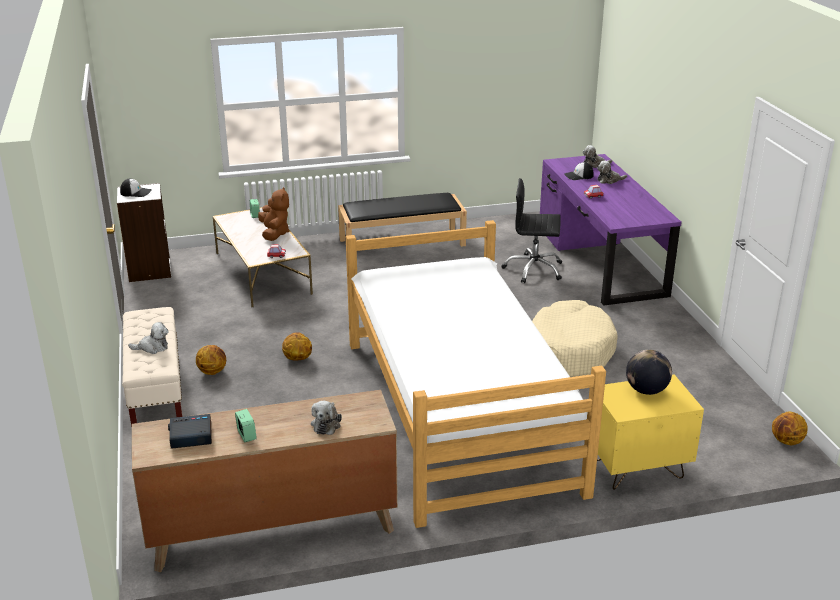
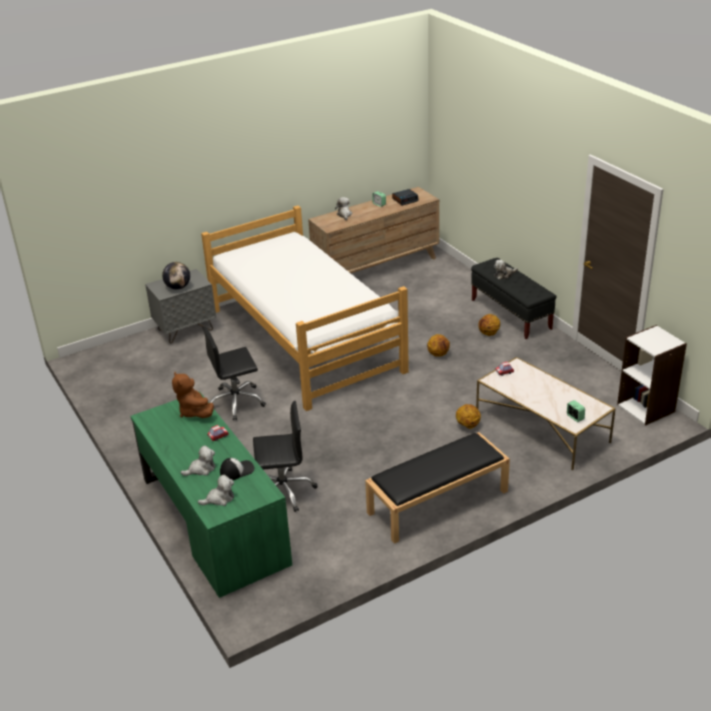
camera: 165 degrees right, 5 degrees up
cap [120,178,151,197] -> none
beige bench [122,307,182,427] -> black bench [471,258,557,339]
brown plush toy [258,187,289,241] -> brown plush toy moved to [172,372,214,418]
beige dog bed [532,300,618,377] -> black office chair [203,326,266,420]
purple desk [540,154,682,306] -> green desk [131,391,292,598]
yellow nightstand [597,374,704,490] -> grey nightstand [145,269,216,344]
basketball [772,412,808,445] -> basketball moved to [456,404,481,429]

